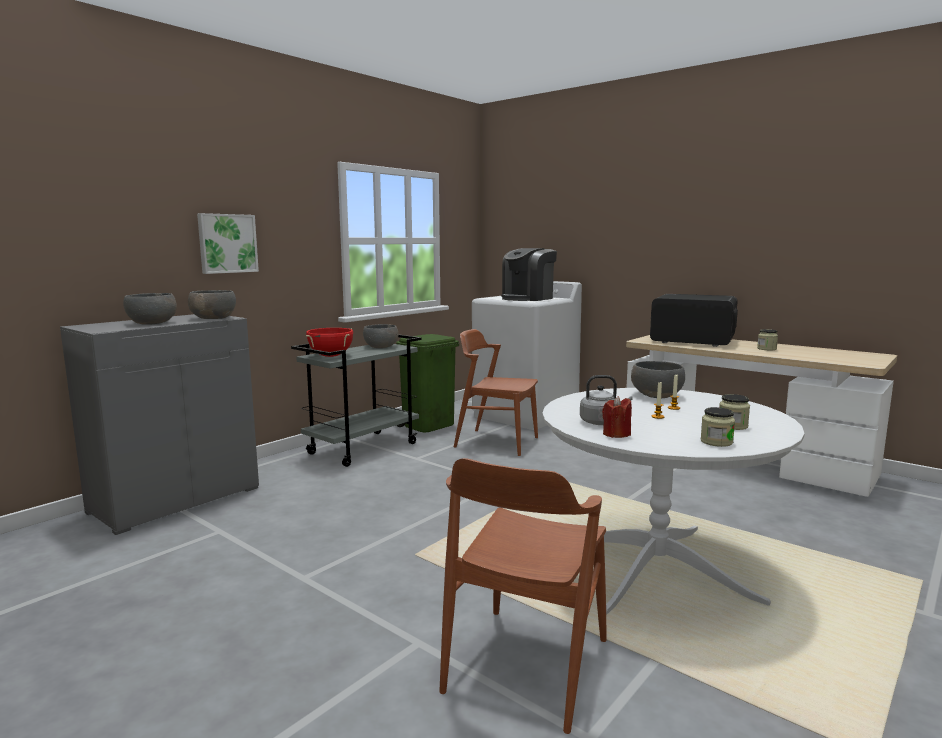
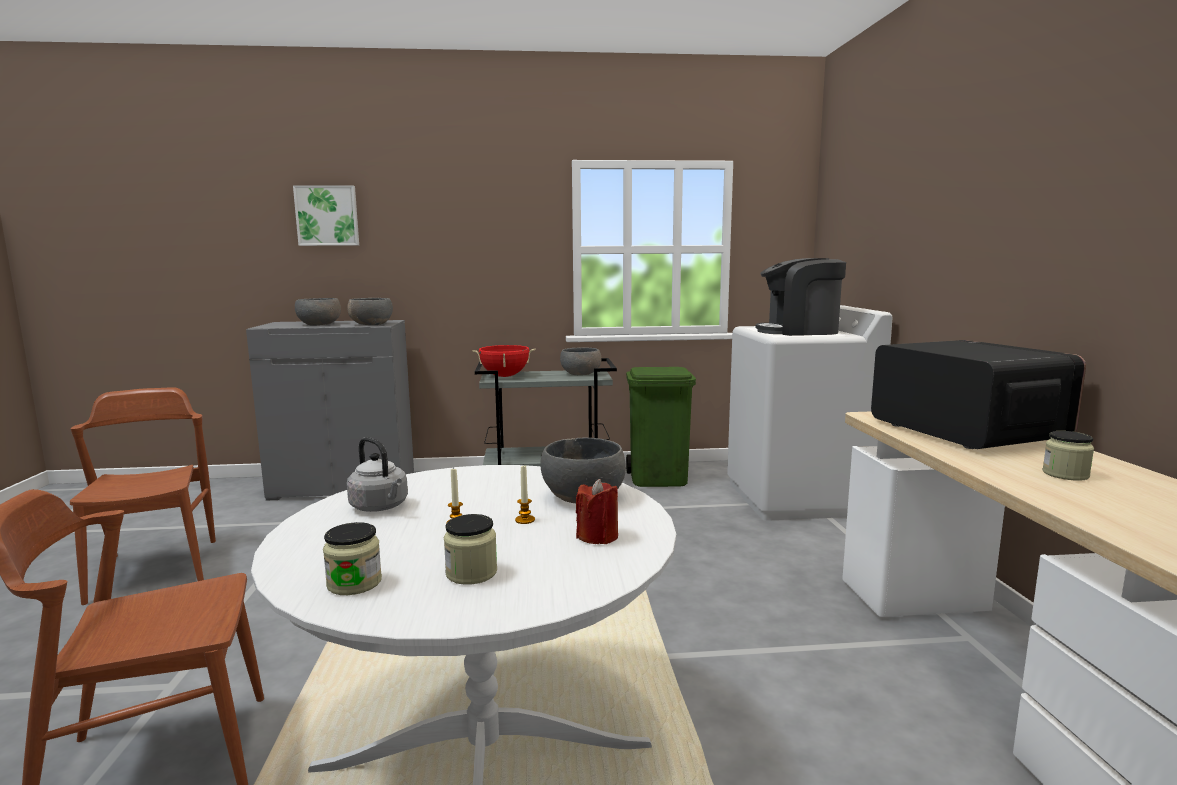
camera: 45 degrees right, 0 degrees up
picture [197,213,259,274] -> picture moved to [293,185,359,246]
brown chair [454,329,538,456] -> brown chair moved to [70,387,216,605]
red candle [602,396,632,438] -> red candle moved to [576,479,618,544]

